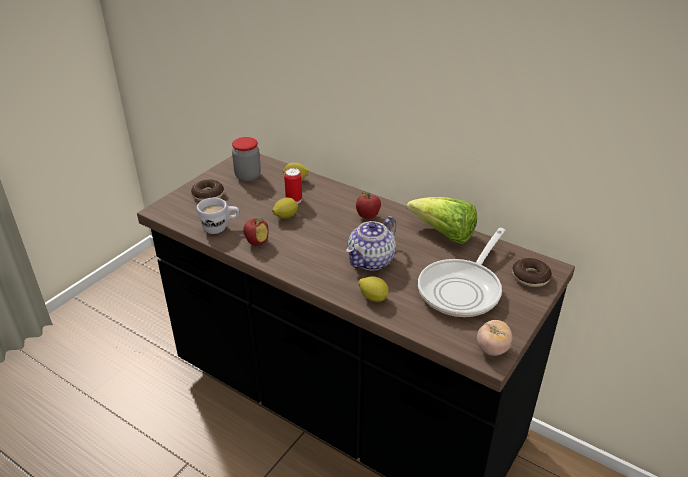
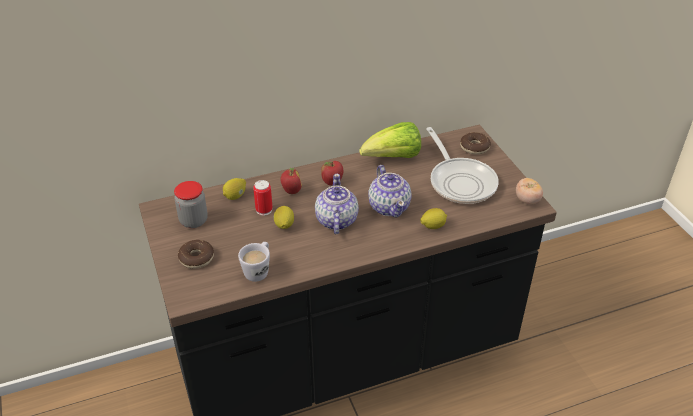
camera: 55 degrees left, 5 degrees up
apple [243,217,269,246] -> apple moved to [280,168,302,194]
none -> teapot [315,174,359,234]

